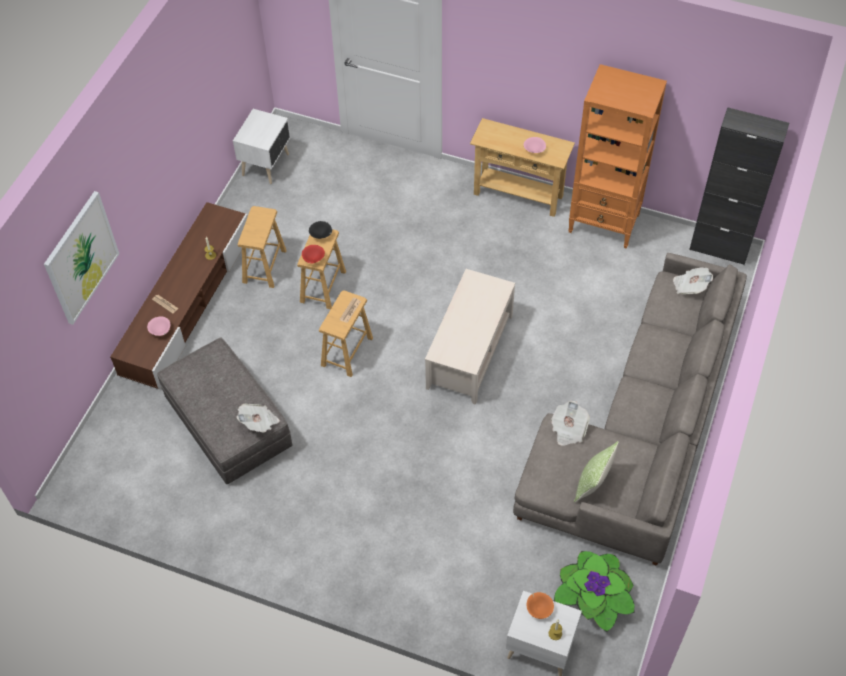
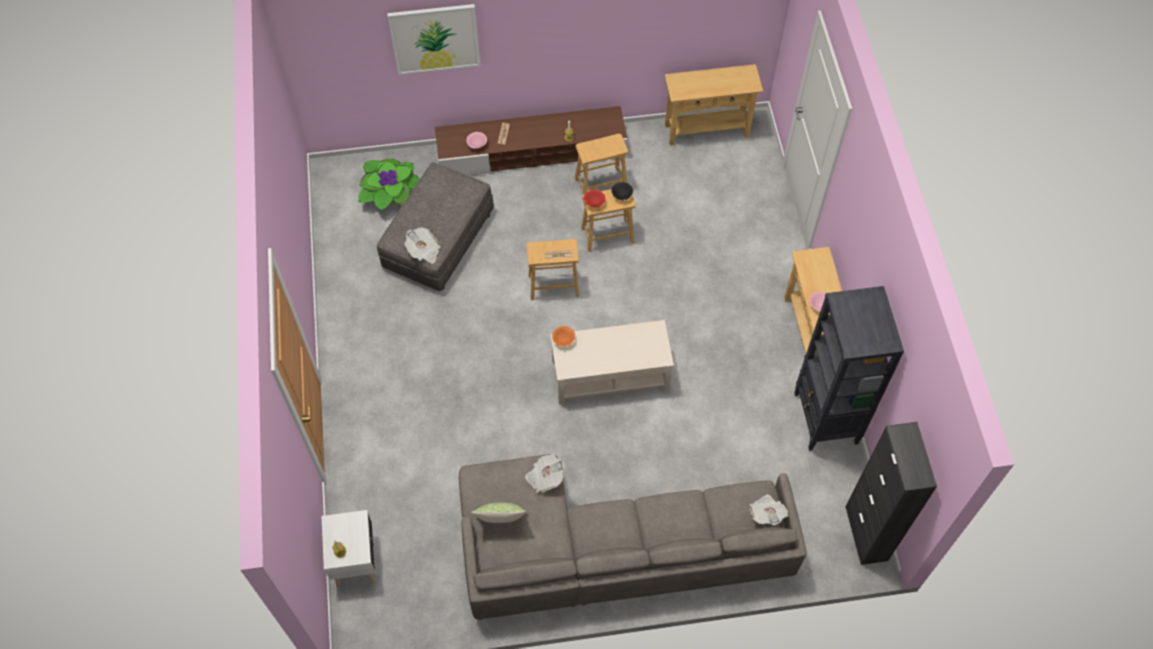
camera: 60 degrees right, 5 degrees up
white nightstand [233,109,291,184] -> beige console table [665,64,763,146]
orange bowl [526,592,554,619] -> orange bowl moved to [552,326,575,347]
potted plant [554,551,635,632] -> potted plant moved to [359,159,420,211]
orange bookcase [568,64,667,249] -> black bookcase [794,286,904,451]

